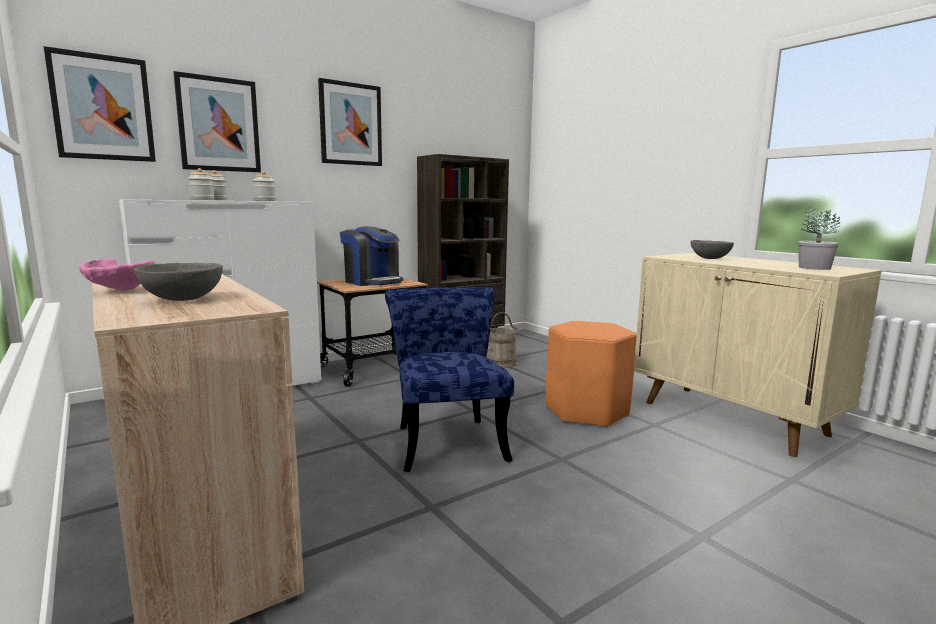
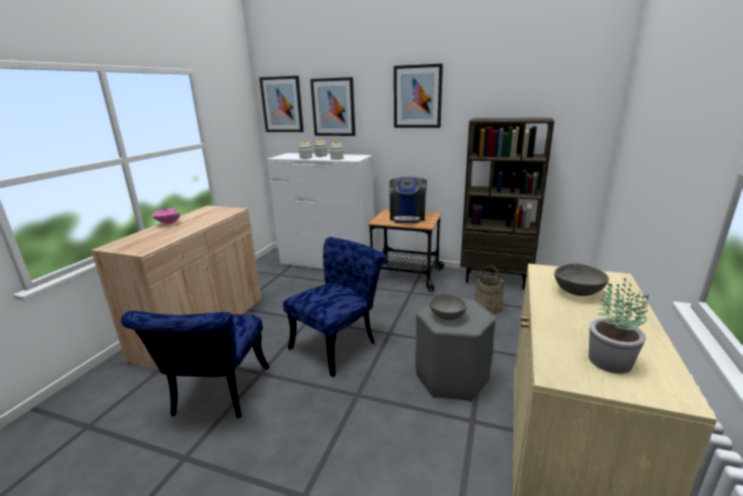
camera: 55 degrees right, 10 degrees up
grey bowl [135,263,223,301] -> grey bowl moved to [429,294,467,320]
orange stool [546,321,637,428] -> grey stool [415,298,496,402]
none -> blue chair [121,311,269,418]

